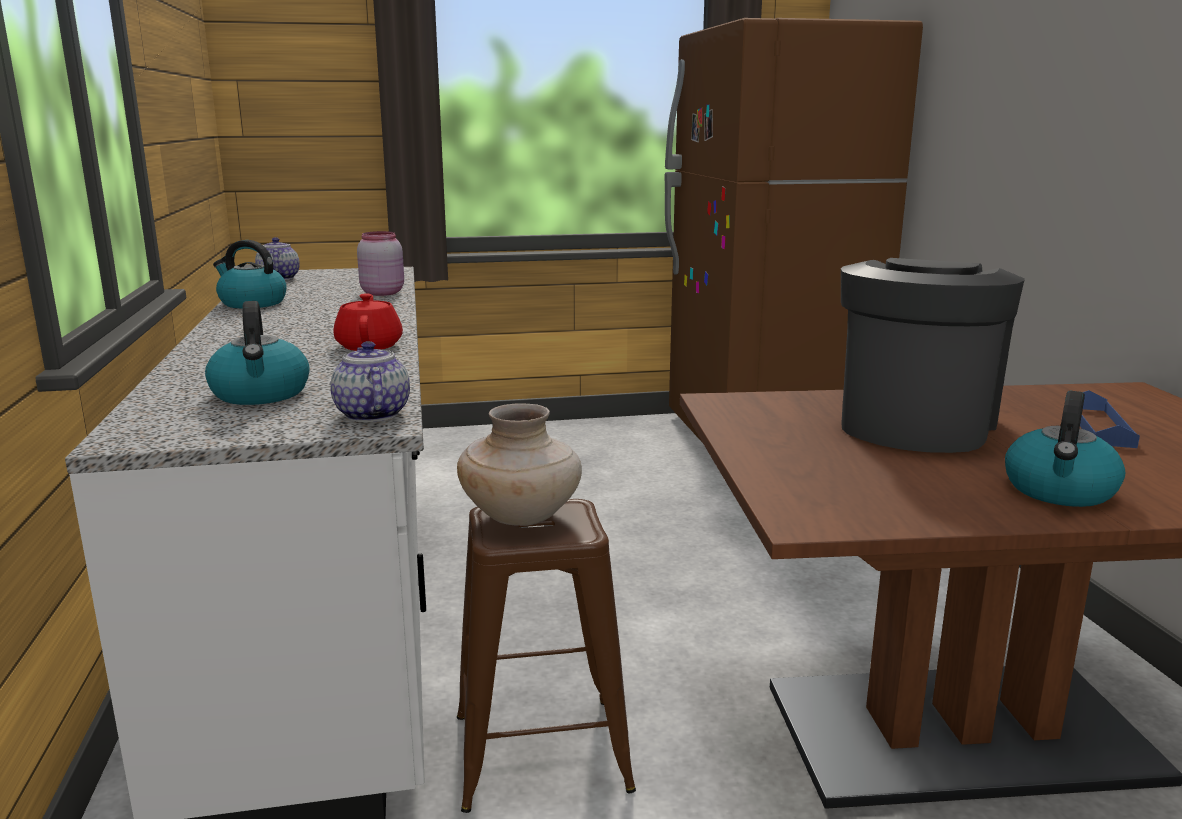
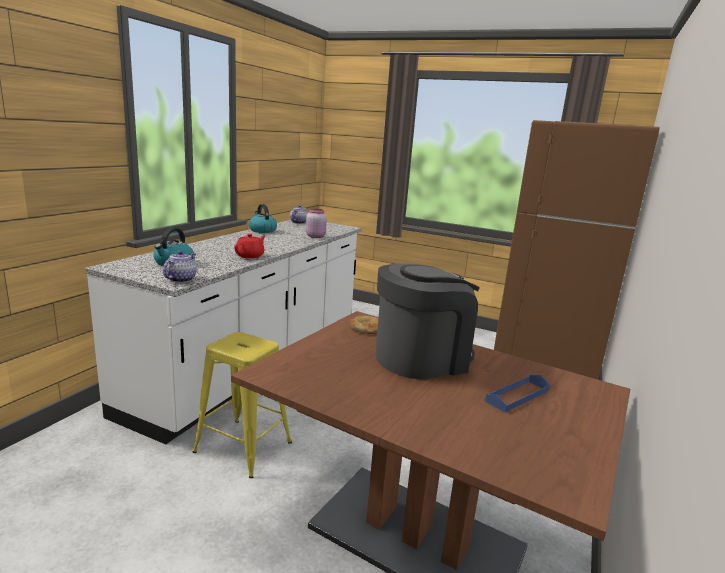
camera: 35 degrees right, 0 degrees up
beige vase [457,403,582,526] -> none
brown stool [457,499,636,813] -> yellow stool [192,332,292,478]
kettle [1005,391,1125,507] -> none
none -> bread [350,315,378,334]

